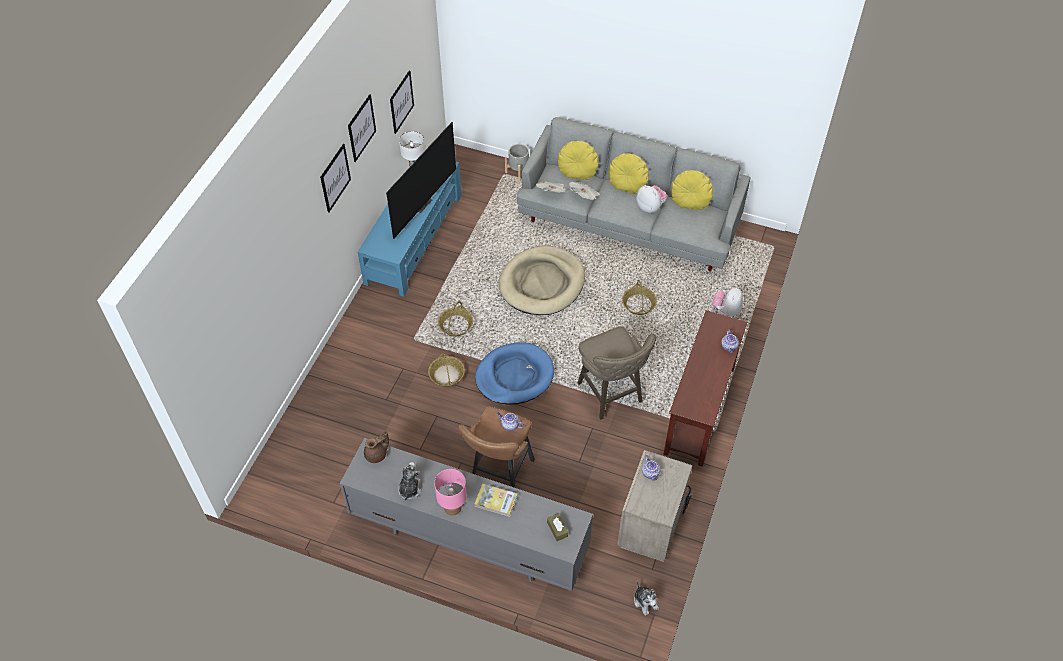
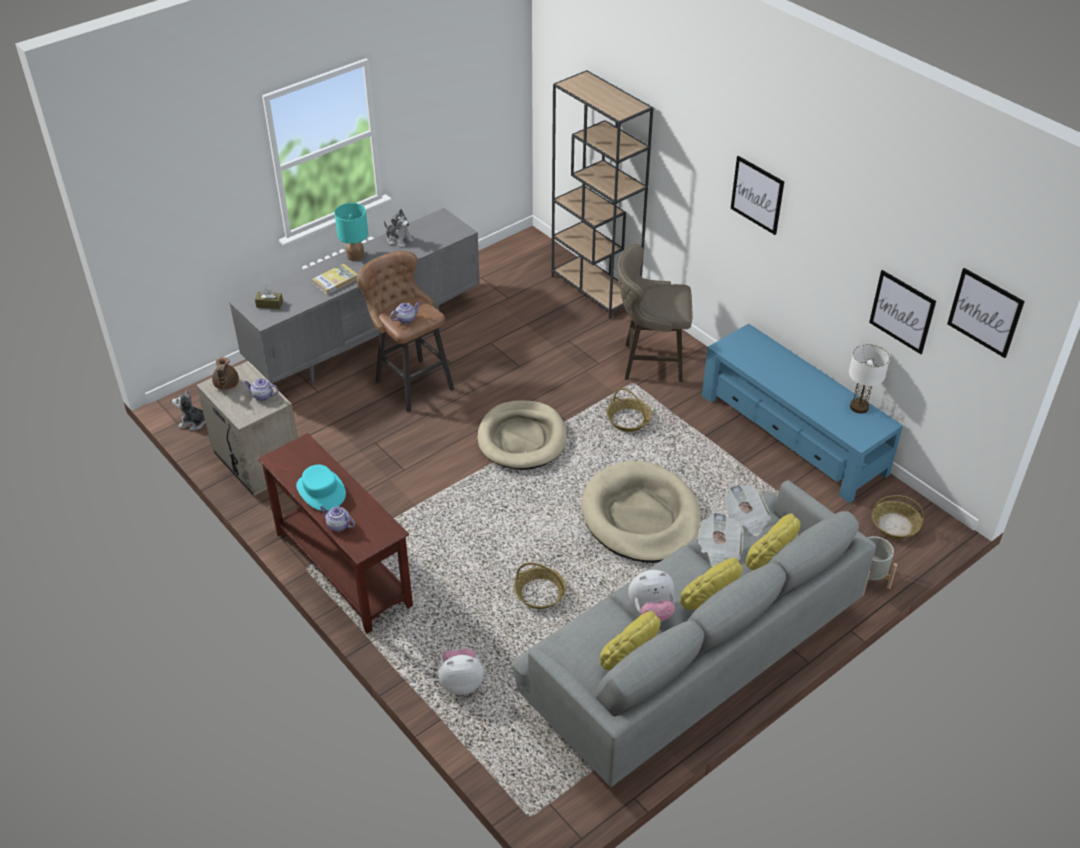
camera: 120 degrees right, 10 degrees down
picture [348,94,376,162] -> picture moved to [947,268,1025,358]
brown teapot [364,431,389,463] -> brown teapot moved to [212,357,239,390]
television [386,122,456,239] -> none
basket [428,350,465,387] -> basket moved to [872,495,924,539]
pink table lamp [434,469,467,516] -> turquoise table lamp [334,203,368,261]
blue dog bed [475,342,554,405] -> beige dog bed [477,400,567,470]
beige stool [578,326,656,420] -> beige stool moved to [617,244,693,382]
plush toy [712,287,743,316] -> plush toy turned 60 degrees counterclockwise [438,648,484,695]
none -> turquoise hat [296,465,346,511]
none -> bookcase [551,70,653,318]

